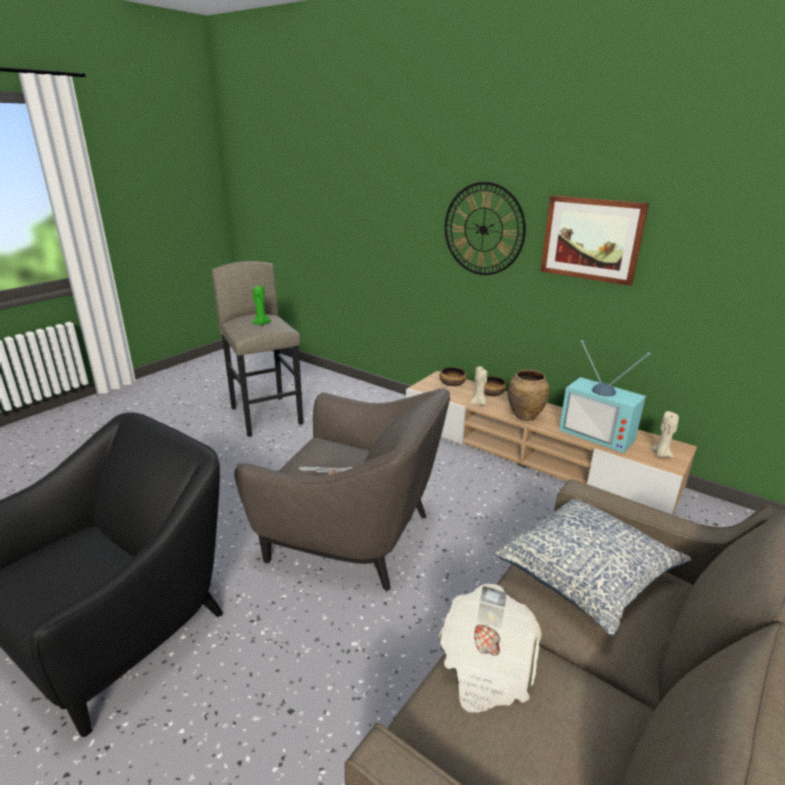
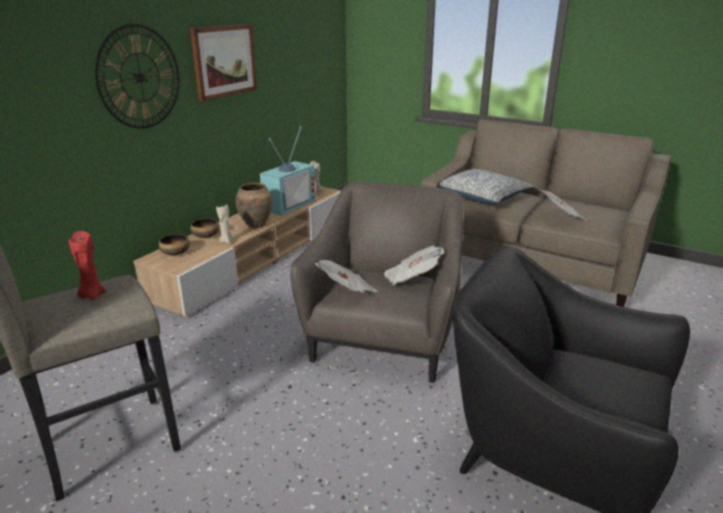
camera: 95 degrees left, 0 degrees up
green candle [252,285,271,326] -> red candle [69,231,106,300]
none -> newspaper [314,260,378,293]

